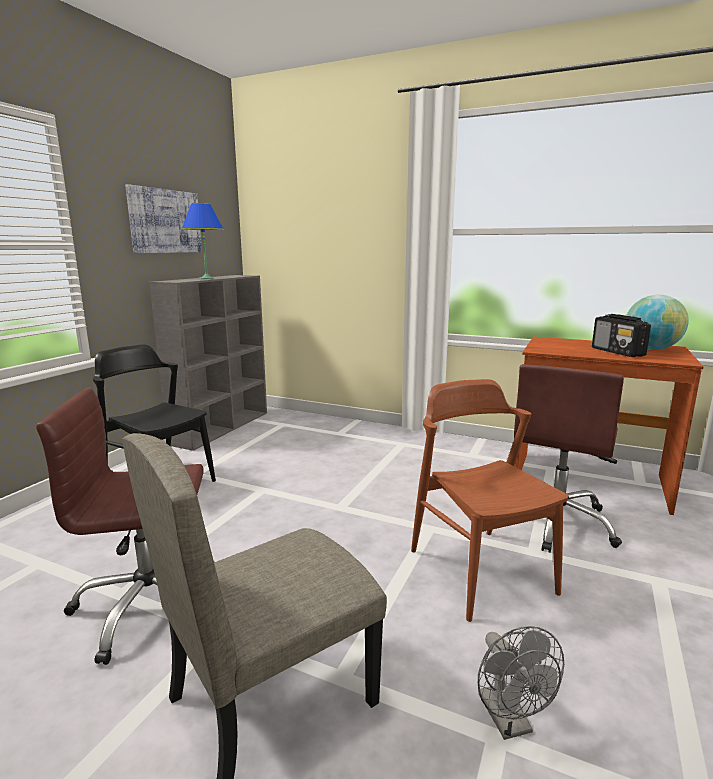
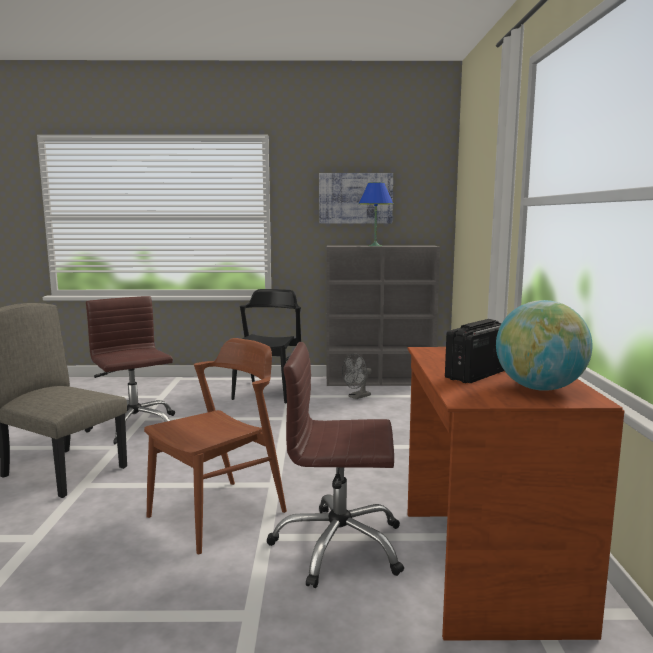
camera: 65 degrees right, 5 degrees down
grey fan [478,626,564,740] -> grey fan moved to [342,353,372,399]

